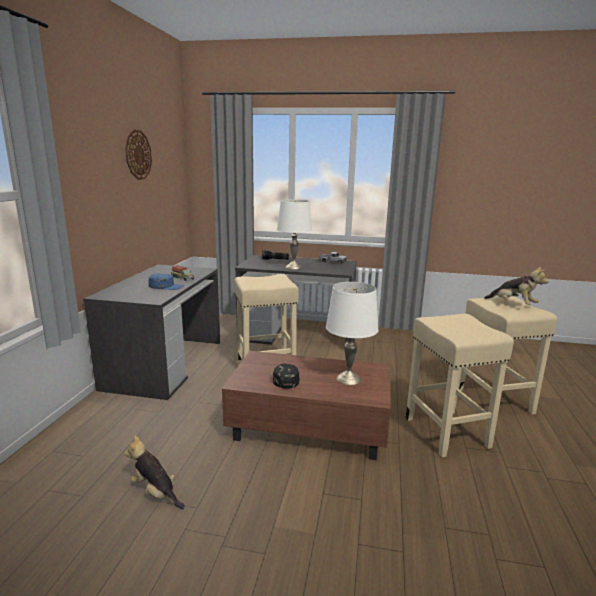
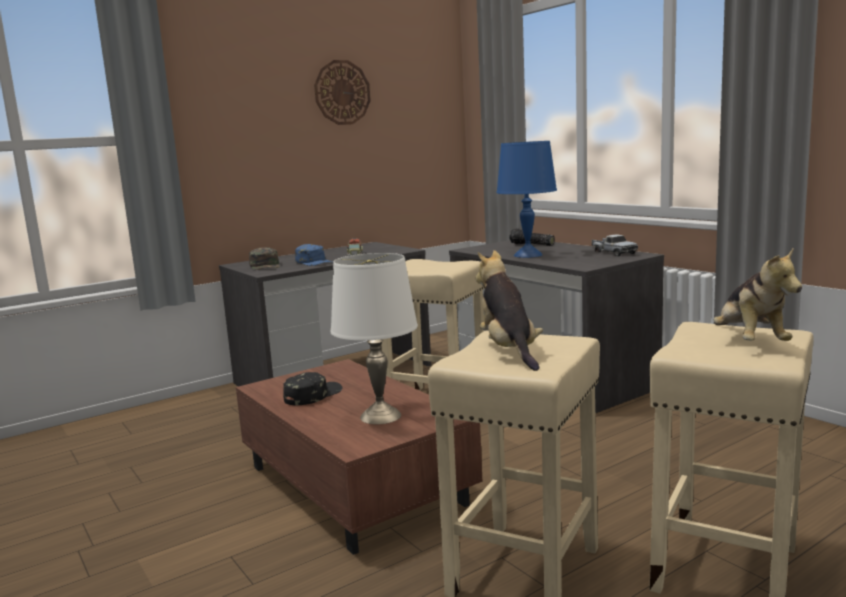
camera: 45 degrees right, 5 degrees down
plush toy [124,435,185,509] -> plush toy moved to [476,250,543,371]
white table lamp [277,200,312,269] -> blue table lamp [497,141,557,258]
none -> green cap [249,247,280,270]

